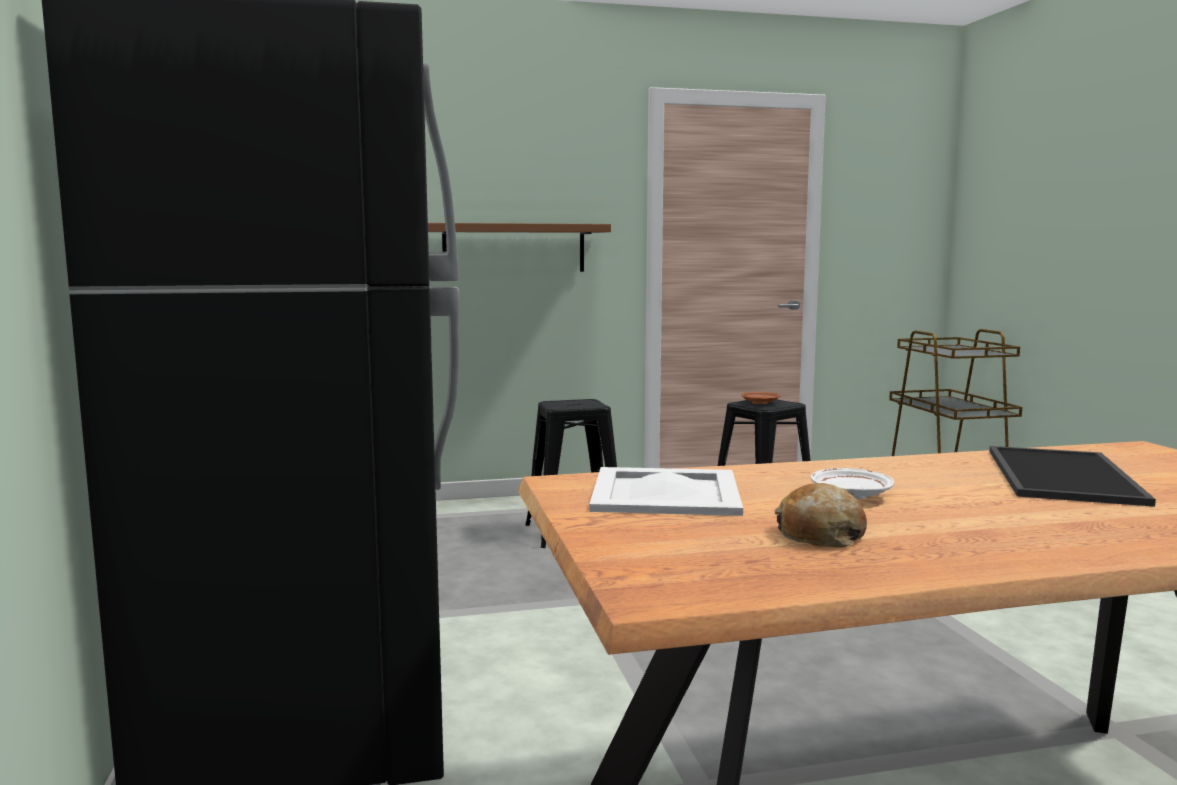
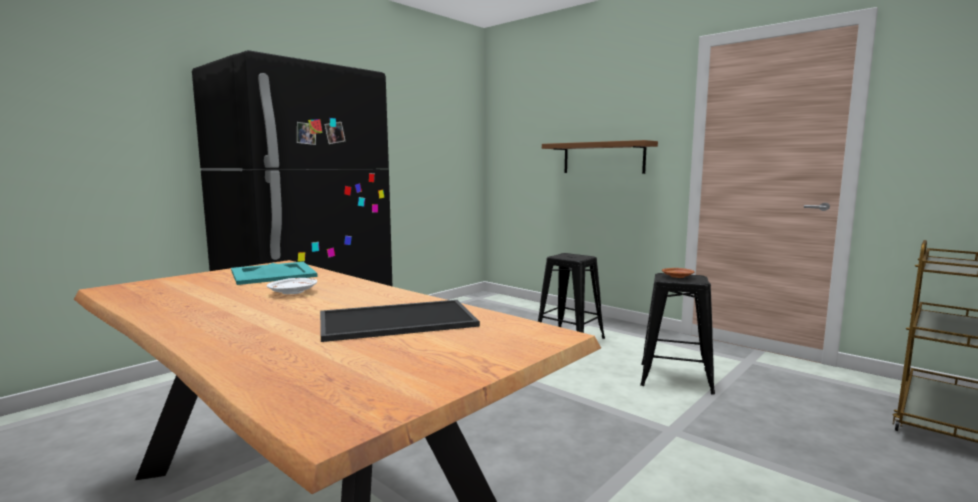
camera: 55 degrees right, 0 degrees up
white tray [589,467,743,516] -> turquoise tray [231,262,318,285]
bread [774,483,867,547] -> none

